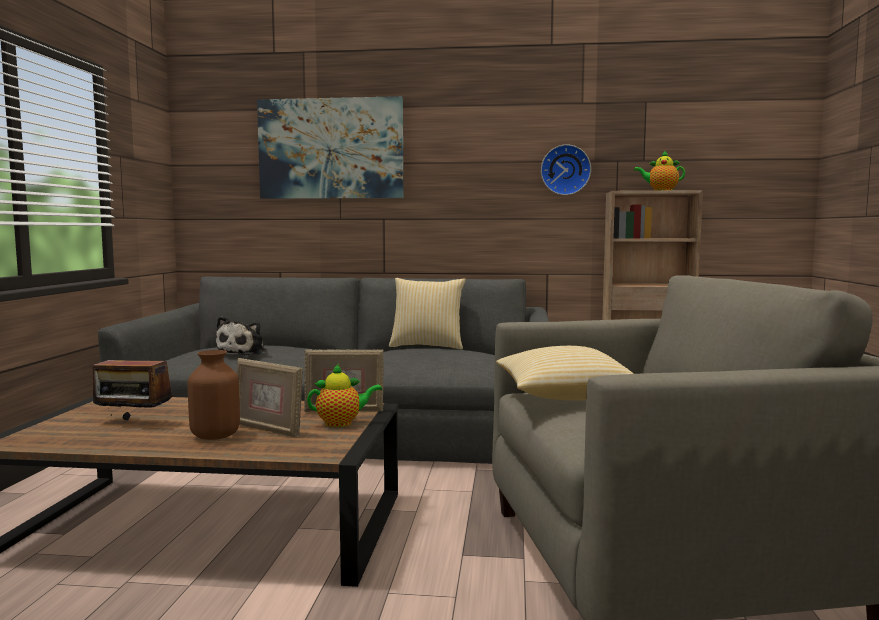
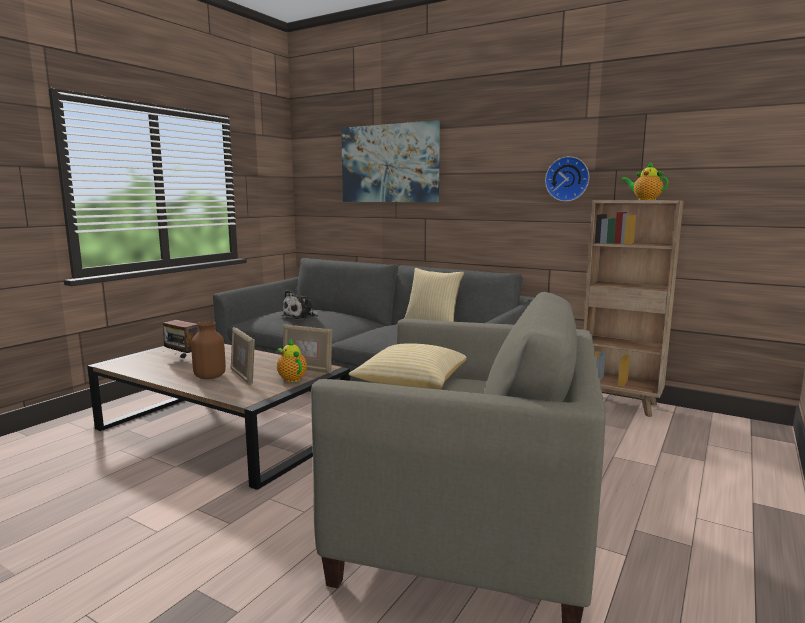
camera: 25 degrees right, 5 degrees up
teapot [307,364,382,427] -> teapot turned 135 degrees counterclockwise [277,338,307,382]

